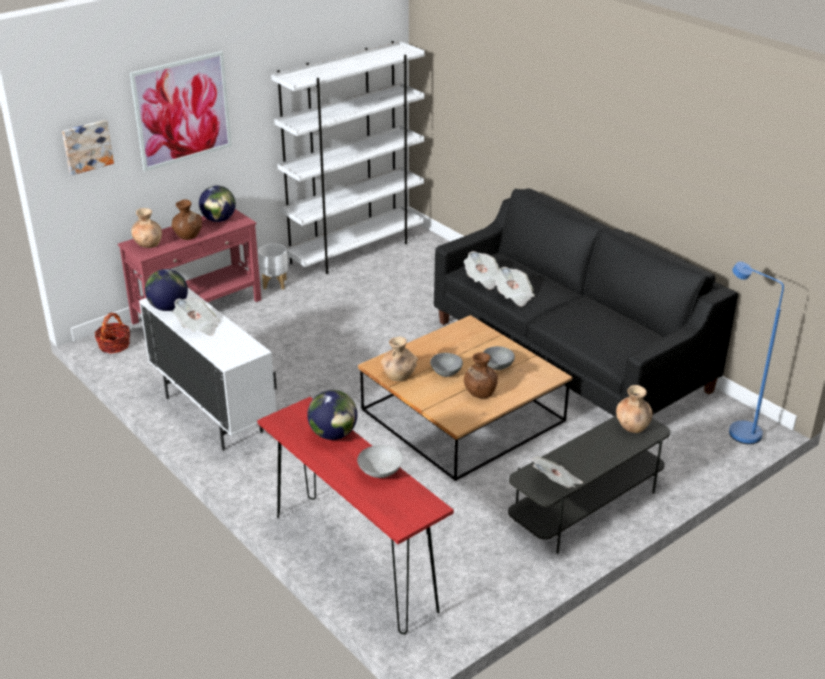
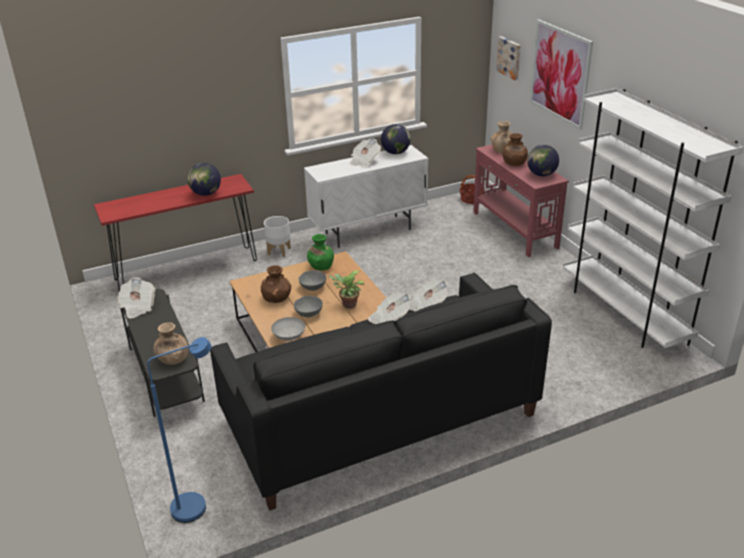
camera: 105 degrees right, 0 degrees up
white planter [258,244,288,290] -> white planter moved to [264,216,291,257]
grey bowl [357,445,403,478] -> grey bowl moved to [271,317,305,341]
brown vase [381,337,418,381] -> green vase [307,234,334,270]
none -> potted plant [328,271,365,309]

